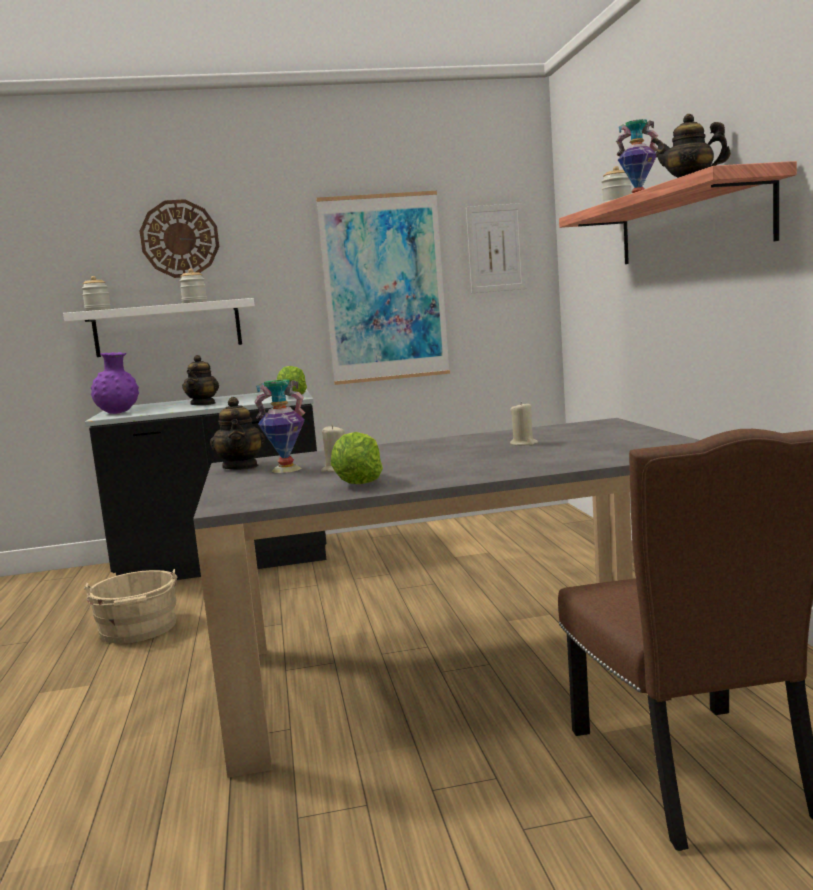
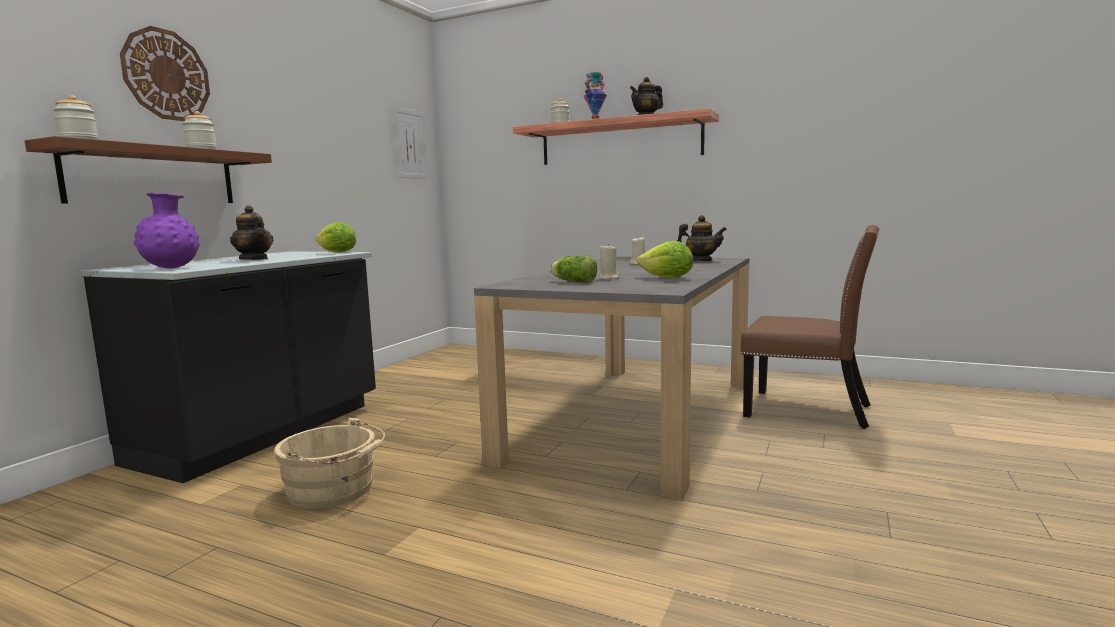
camera: 55 degrees left, 0 degrees up
white shelf [63,298,255,357] -> brown shelf [25,136,272,203]
teapot [210,397,265,470] -> teapot moved to [677,215,727,261]
vase [254,379,305,473] -> lettuce [550,255,597,283]
picture [316,191,450,385] -> none

